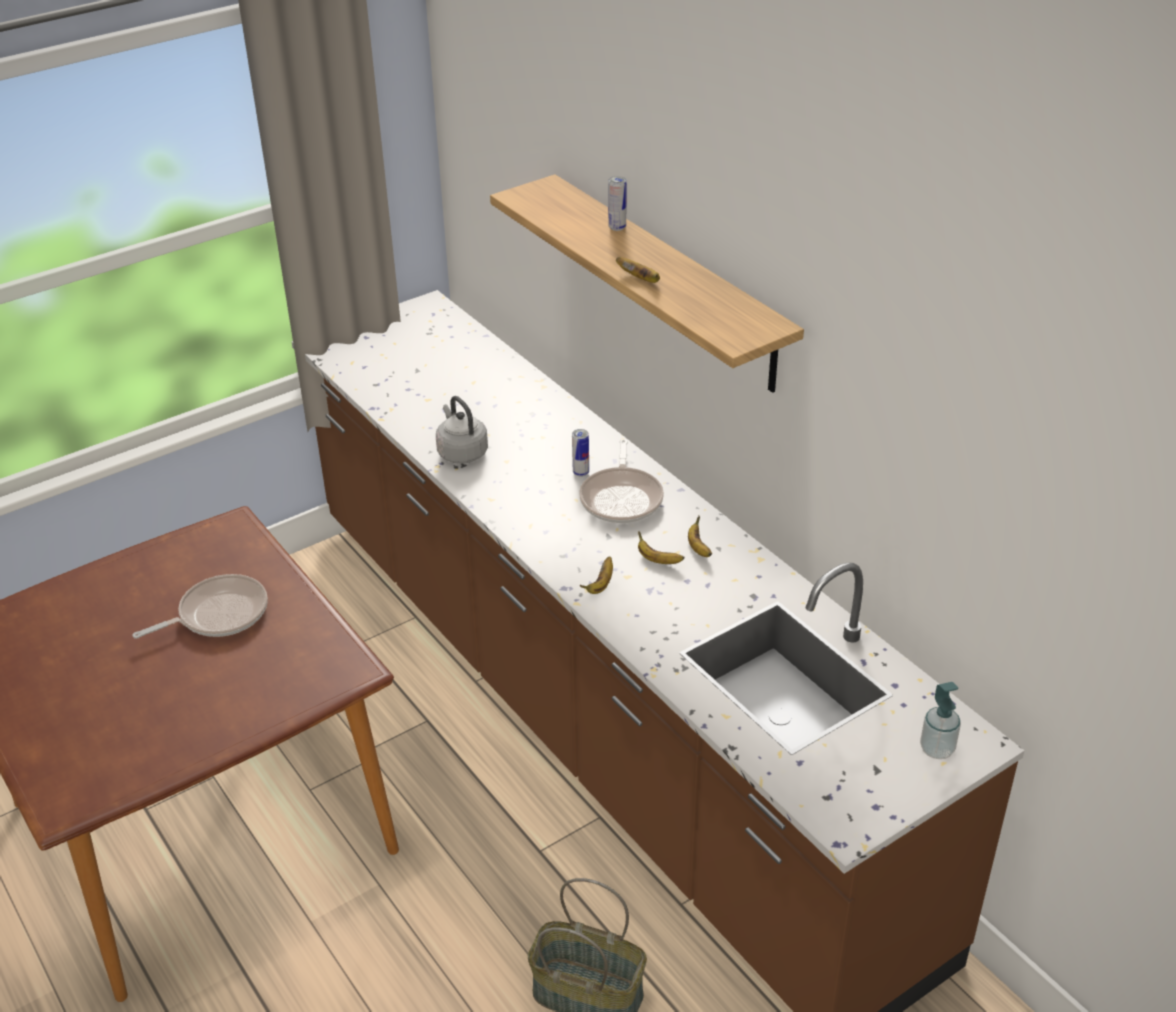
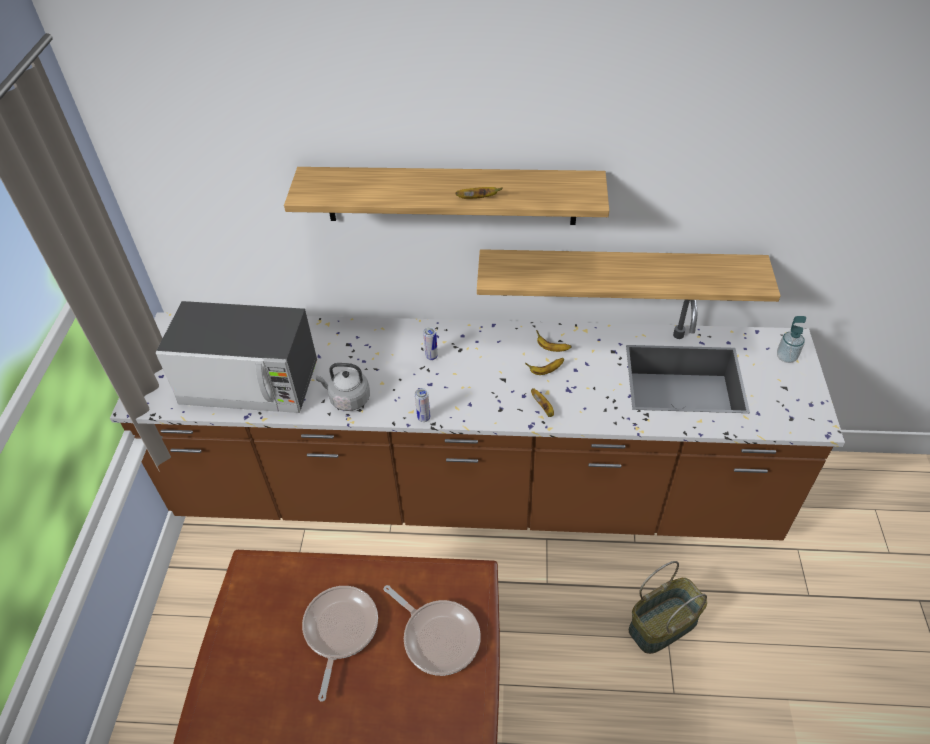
camera: 50 degrees left, 10 degrees up
frying pan [579,439,664,523] -> frying pan moved to [383,585,481,676]
can [608,176,626,231] -> can moved to [415,388,430,422]
none -> microwave [156,301,317,413]
none -> shelf [477,249,781,302]

